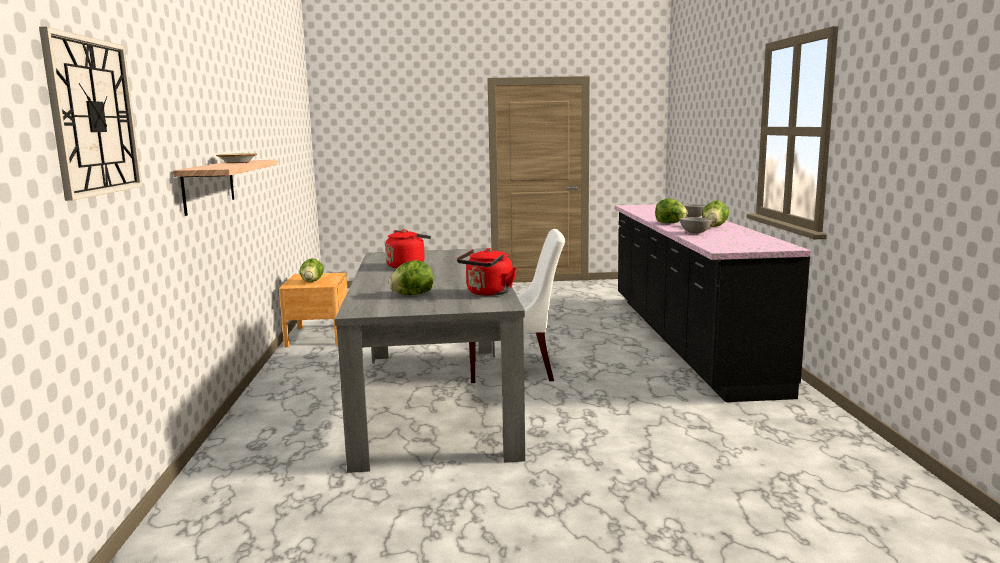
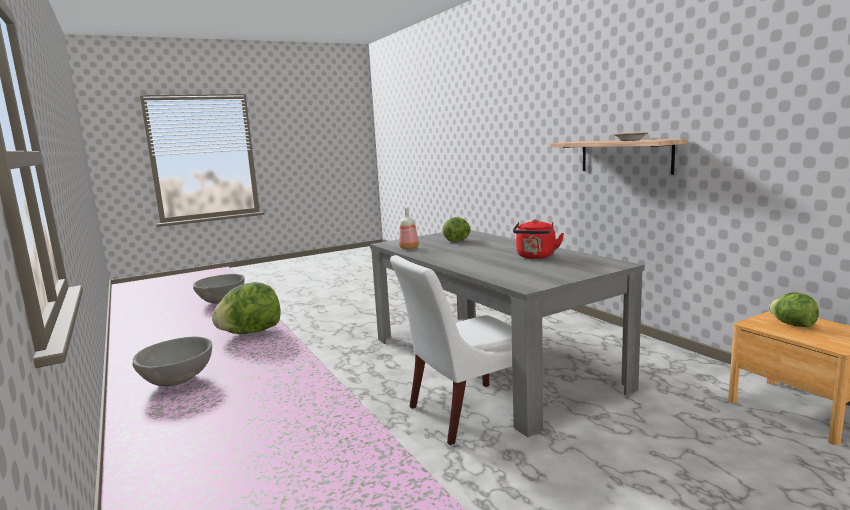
camera: 155 degrees right, 0 degrees up
wall clock [39,27,142,201] -> none
red kettle [457,248,517,296] -> bottle [399,208,419,249]
lettuce [702,200,729,227] -> none

